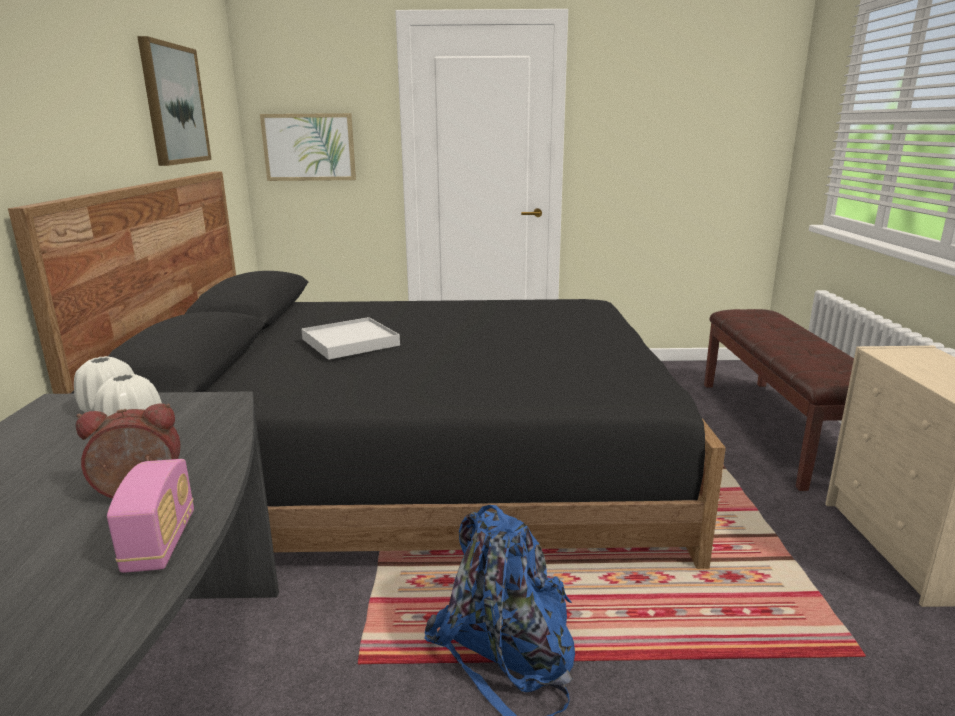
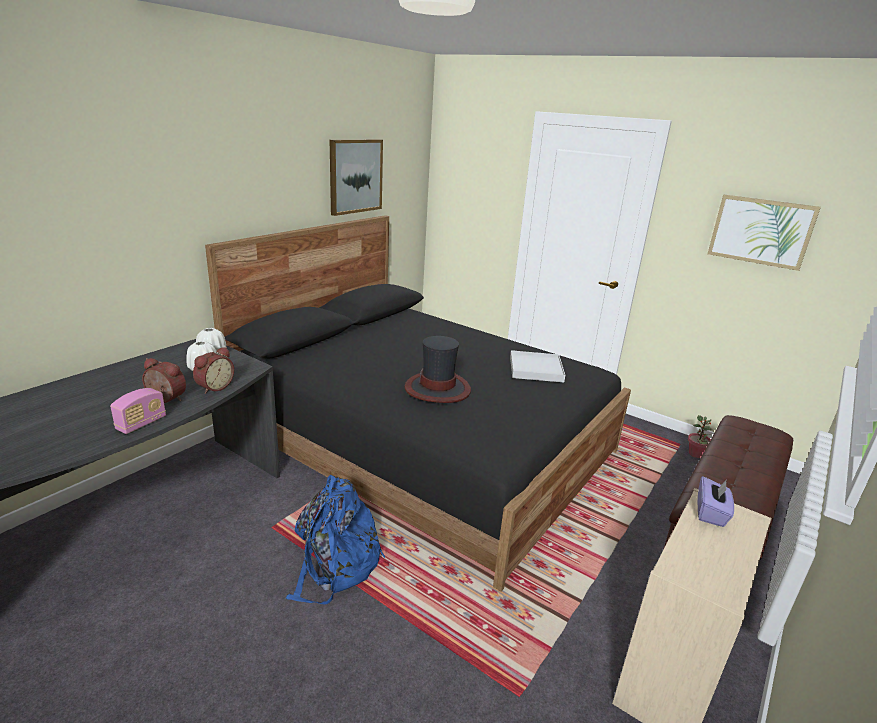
camera: 35 degrees right, 5 degrees up
picture [260,113,356,181] -> picture moved to [708,195,821,271]
white tray [301,317,400,360] -> white tray moved to [510,350,565,382]
none -> alarm clock [193,347,234,394]
none -> hat [405,336,471,403]
none -> potted plant [688,415,712,458]
none -> purple tissue box [698,476,734,527]

